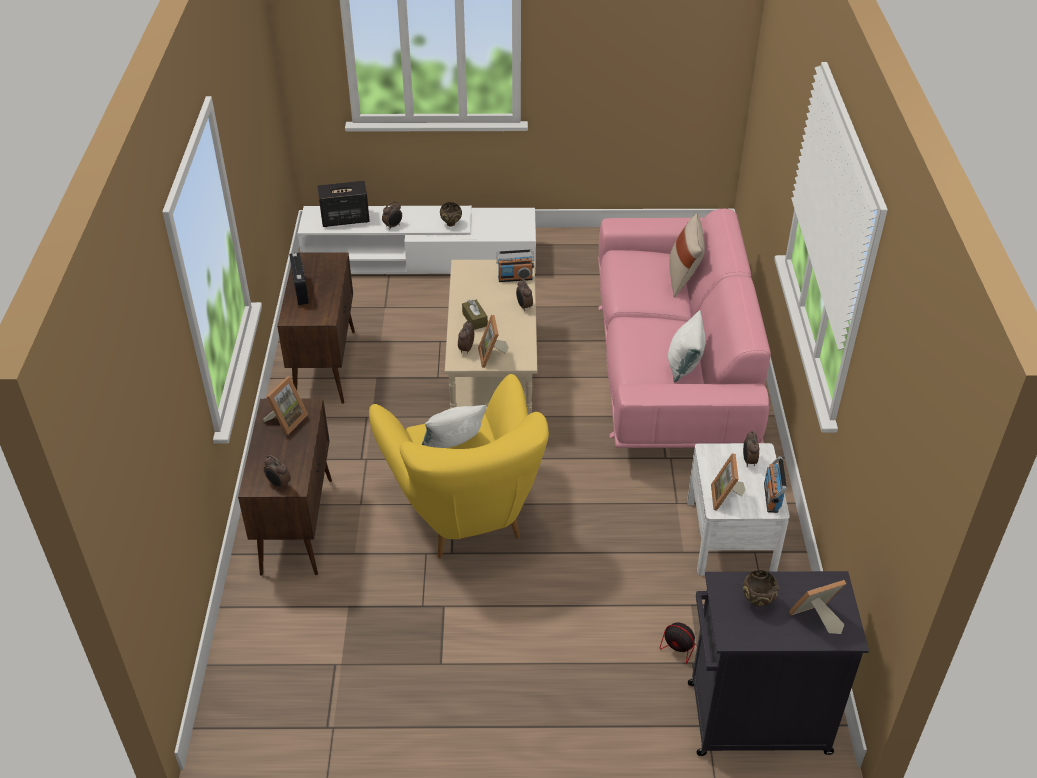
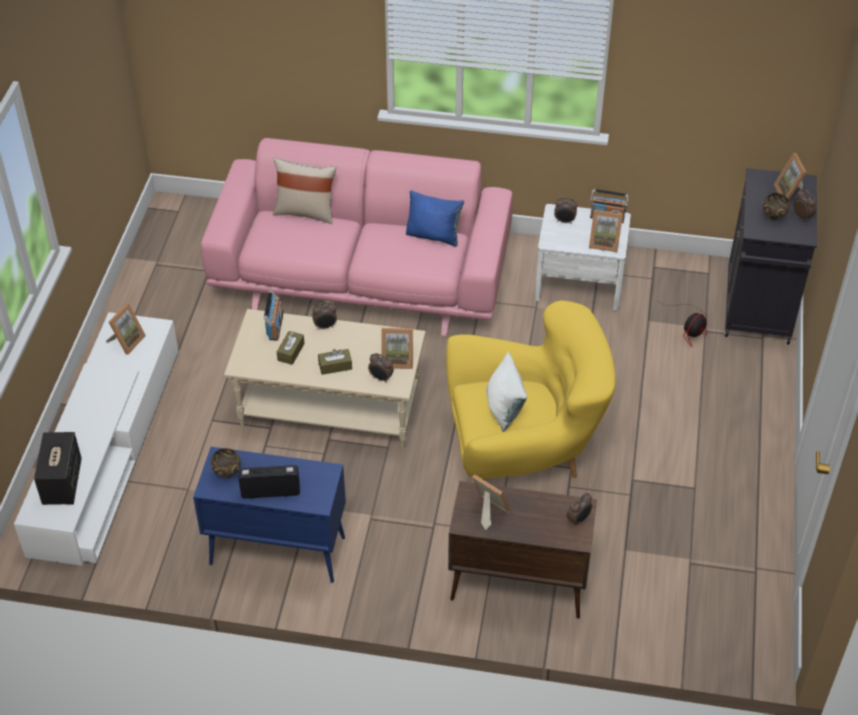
camera: 80 degrees left, 5 degrees up
brown cabinet [277,252,355,404] -> blue cabinet [193,447,346,583]
alarm clock [382,201,402,230] -> alarm clock moved to [793,189,816,221]
brown bowl [440,202,462,226] -> brown bowl moved to [211,448,241,478]
white pillow [668,310,705,383] -> blue pillow [406,190,464,247]
none -> picture frame [106,303,146,355]
none -> brown tissue box [277,331,305,365]

